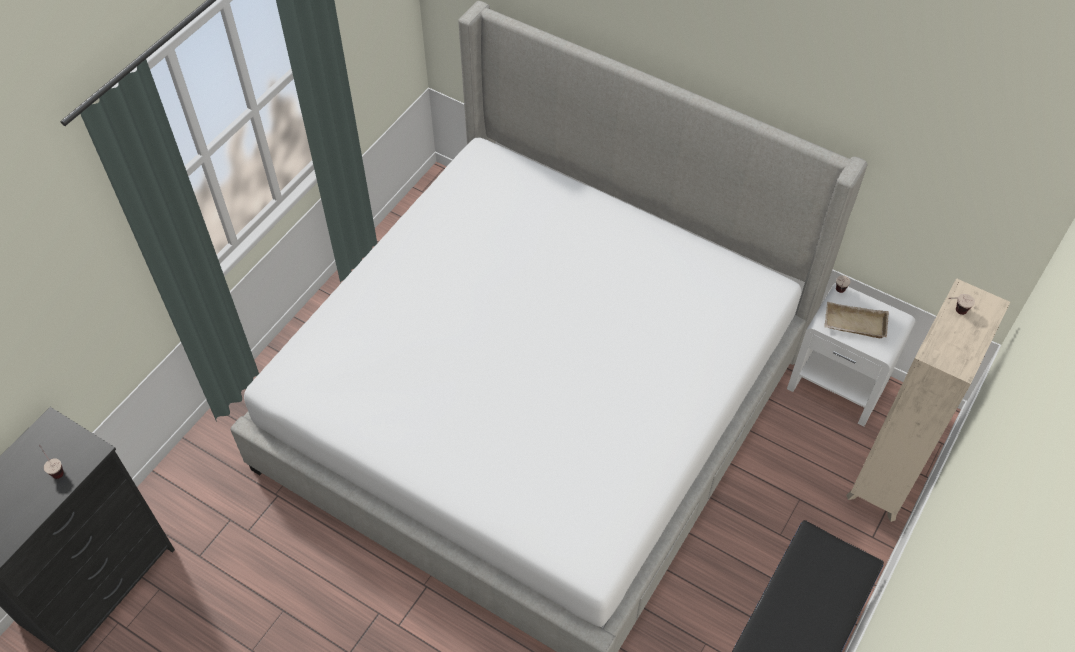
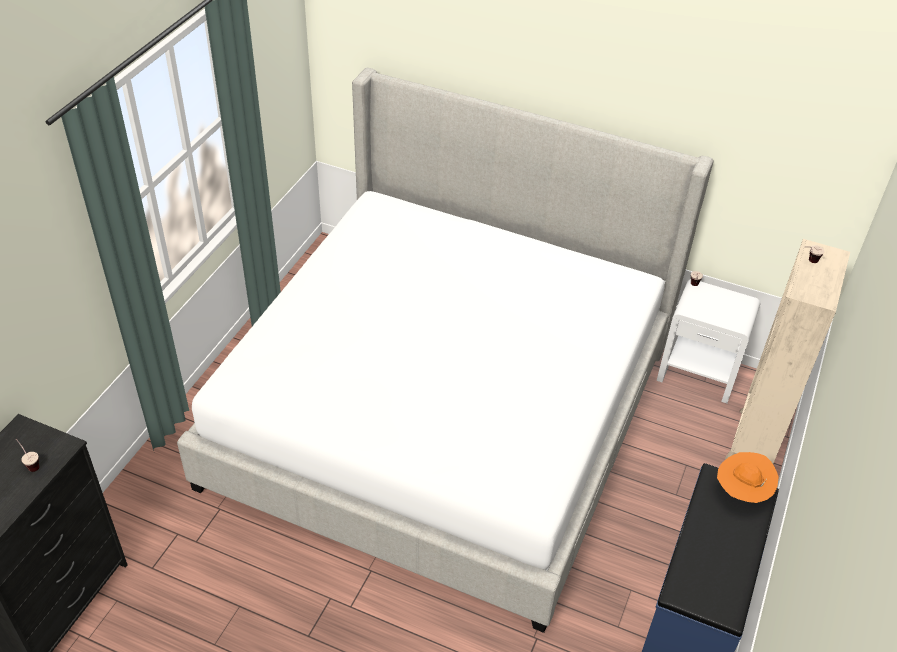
camera: 10 degrees left, 10 degrees down
beige tray [824,302,889,338] -> none
none -> orange hat [717,452,779,503]

